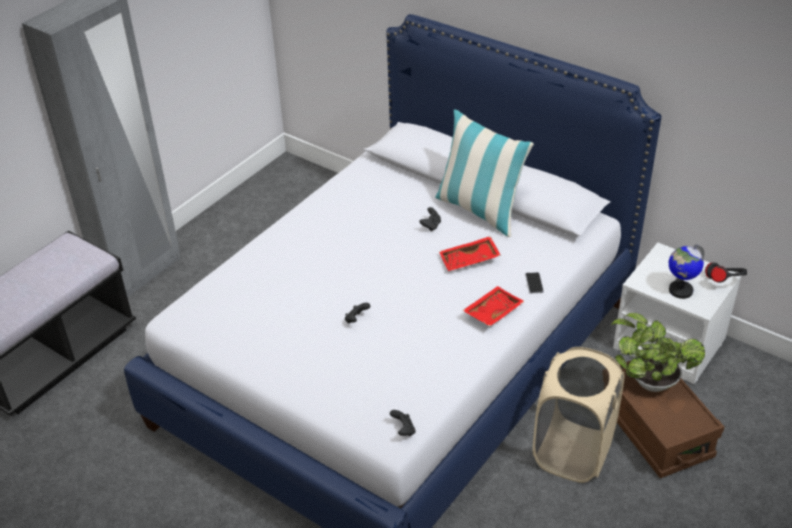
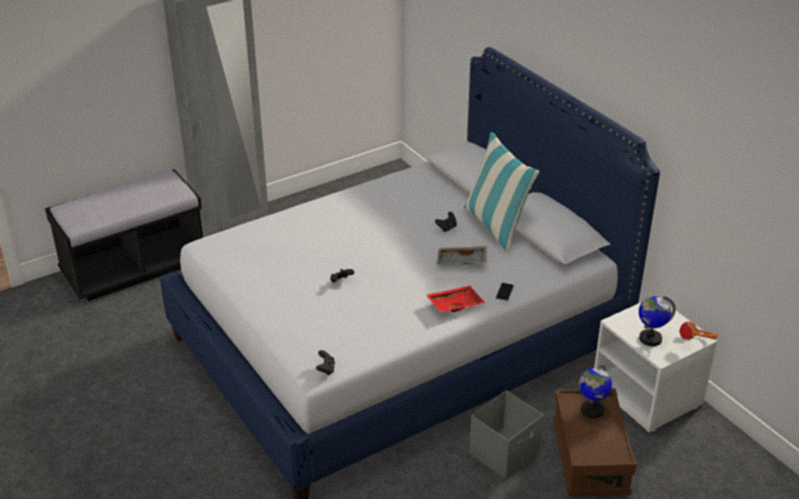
camera: 20 degrees right, 5 degrees down
red tray [439,236,501,271] -> grey tray [437,246,487,265]
beige laundry basket [533,347,624,483] -> grey storage box [469,390,544,480]
potted plant [611,313,705,392] -> globe [579,365,612,418]
black headphones [705,262,747,283] -> orange headphones [680,321,717,340]

